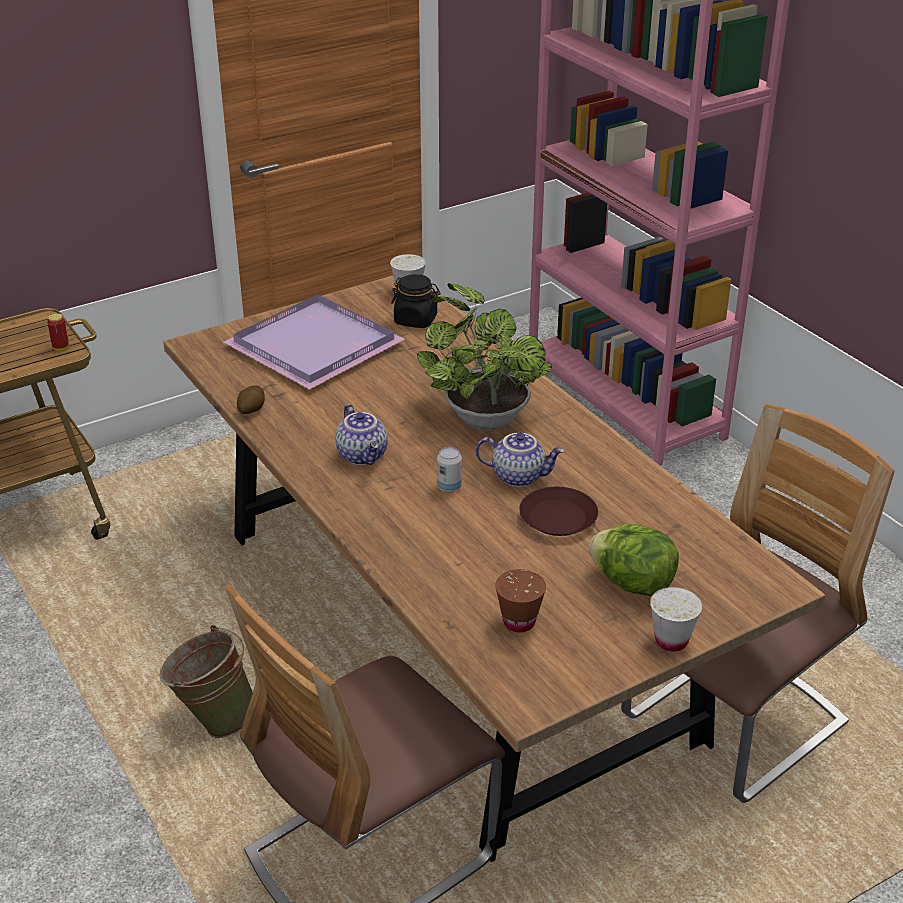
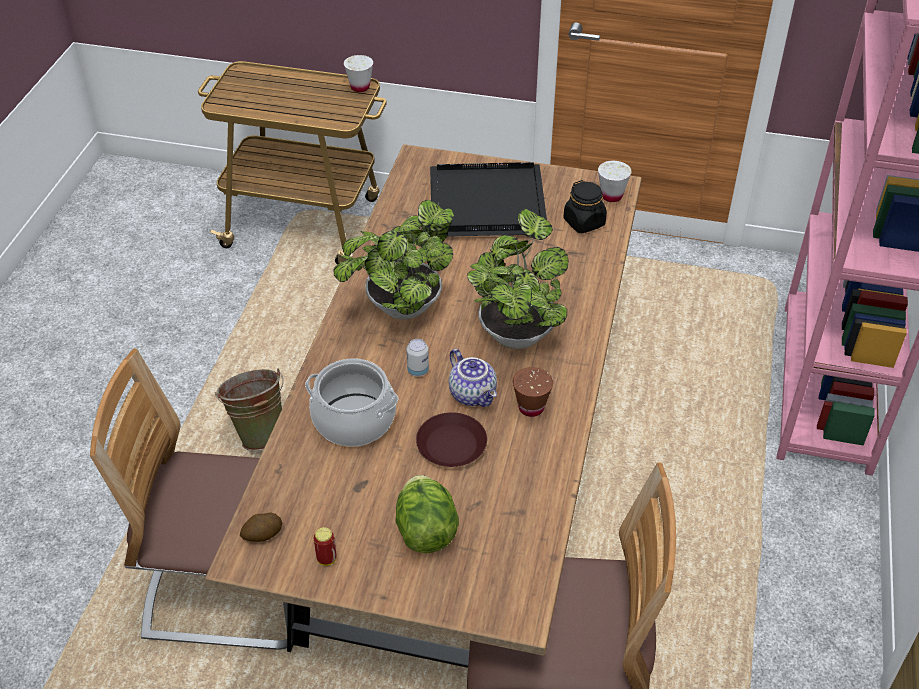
camera: 45 degrees right, 10 degrees up
can [47,313,69,351] -> can moved to [314,527,337,566]
purple tray [223,294,405,389] -> black tray [430,162,547,237]
potato [237,386,265,414] -> potato moved to [240,512,282,542]
teapot [335,404,388,465] -> potted plant [333,200,454,320]
brown cup [495,569,546,632] -> brown cup moved to [513,367,553,417]
white cup [650,587,702,651] -> white cup moved to [344,55,373,92]
none -> cooking pot [305,359,398,447]

